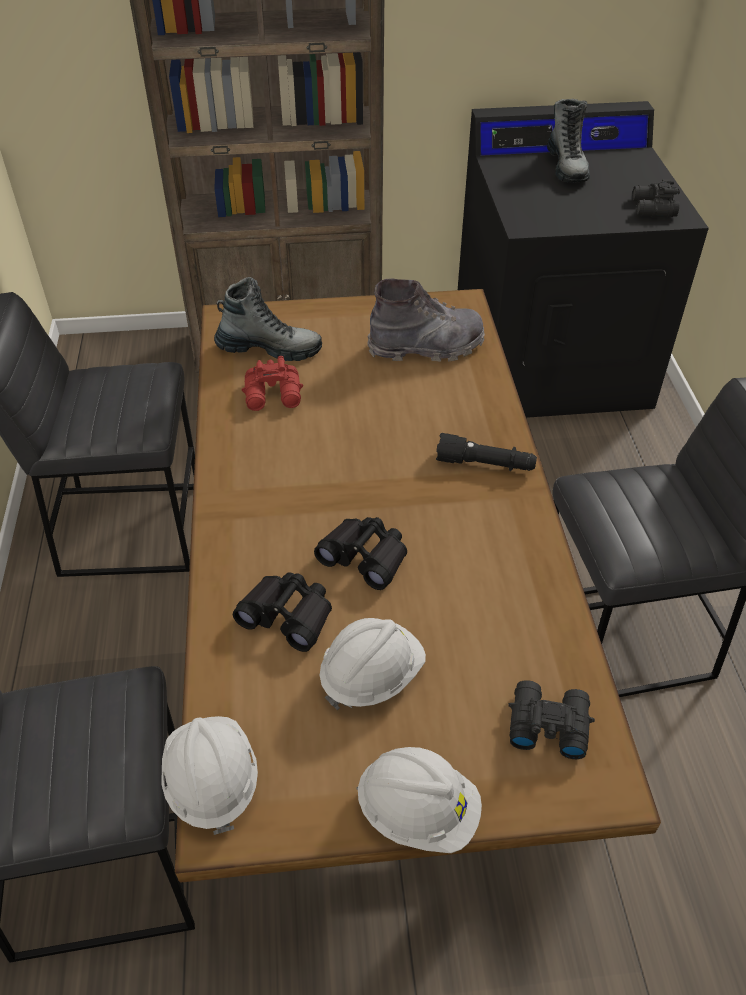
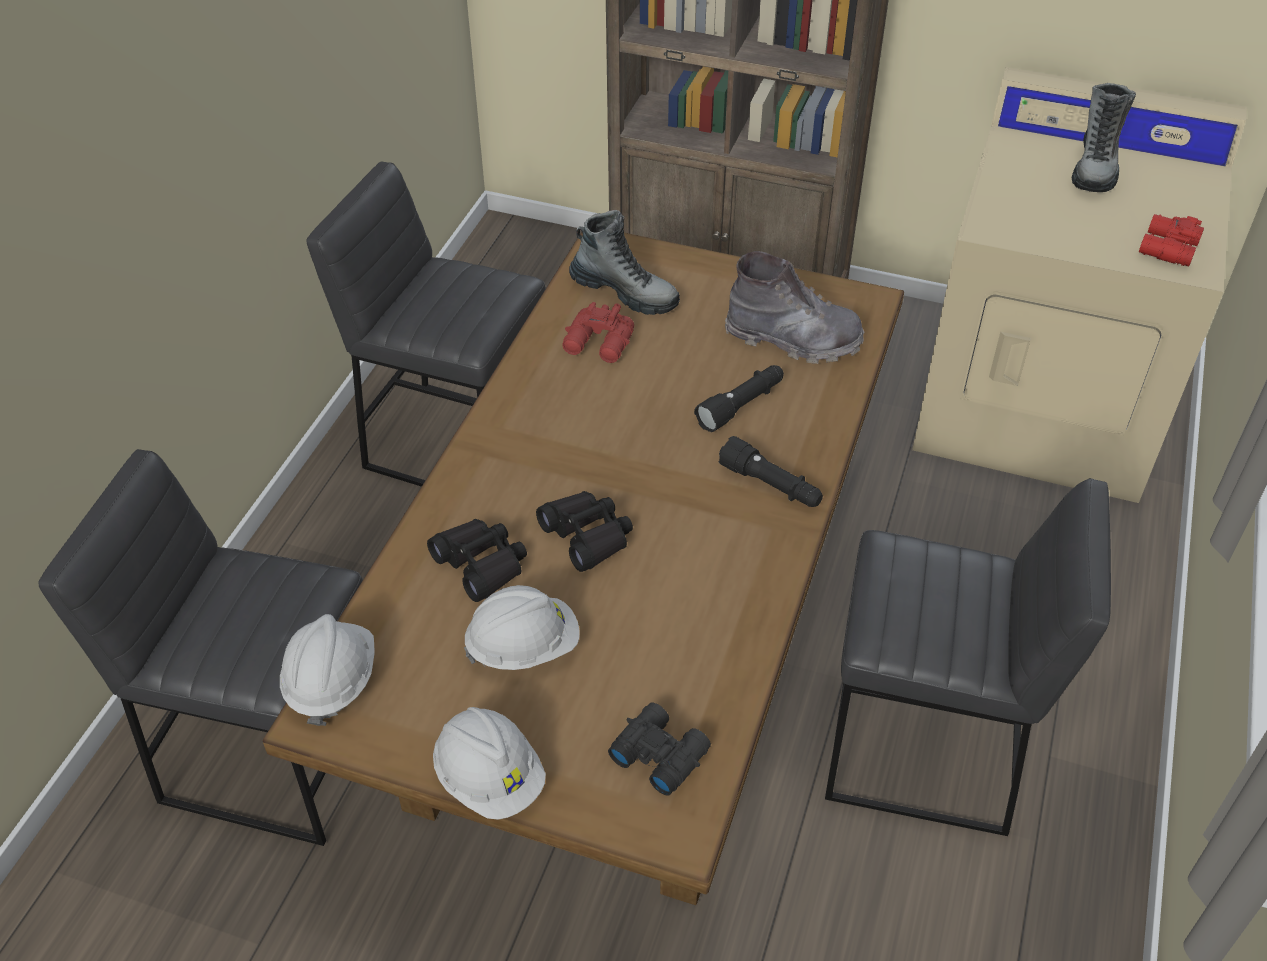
camera: 25 degrees right, 0 degrees up
black washing machine [458,101,709,418] -> beige washing machine [912,67,1247,503]
black binoculars [632,180,680,217] -> red binoculars [1139,214,1204,266]
none -> black flashlight [694,365,784,432]

